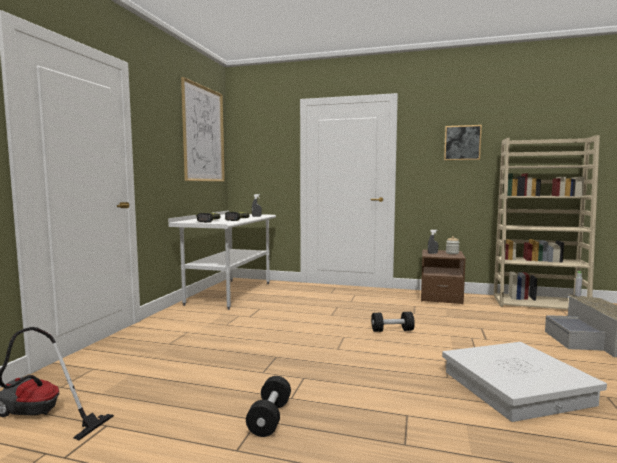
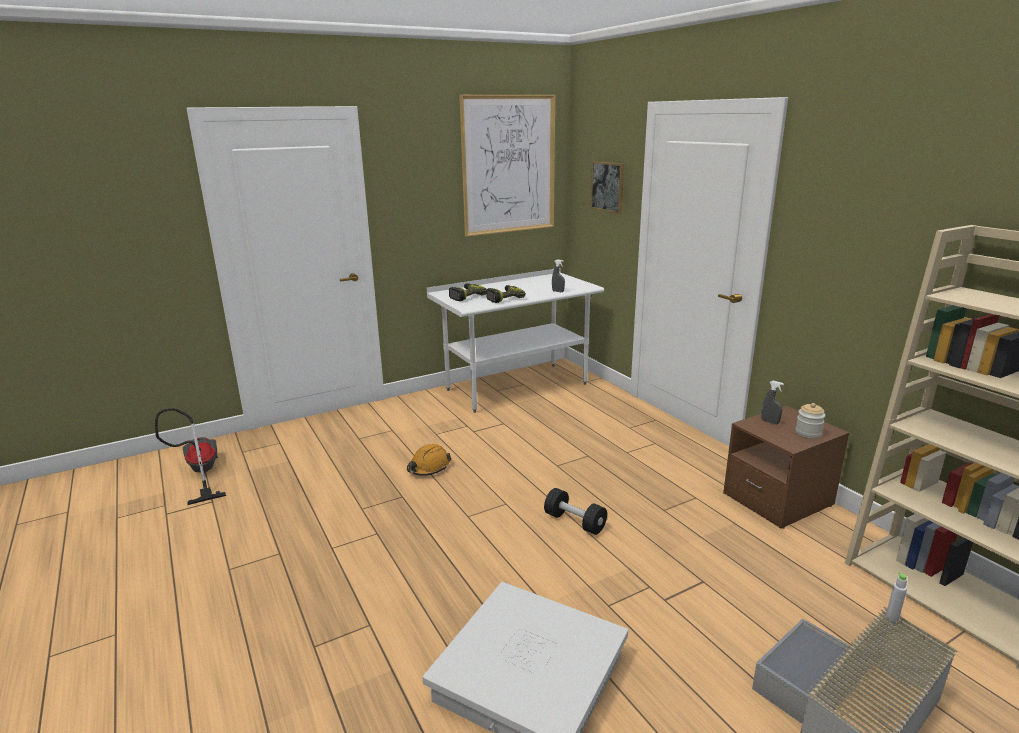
camera: 45 degrees right, 15 degrees up
black dumbbell [246,376,291,437] -> none
picture [444,125,482,160] -> picture moved to [591,161,624,214]
none -> orange hard hat [407,444,451,476]

